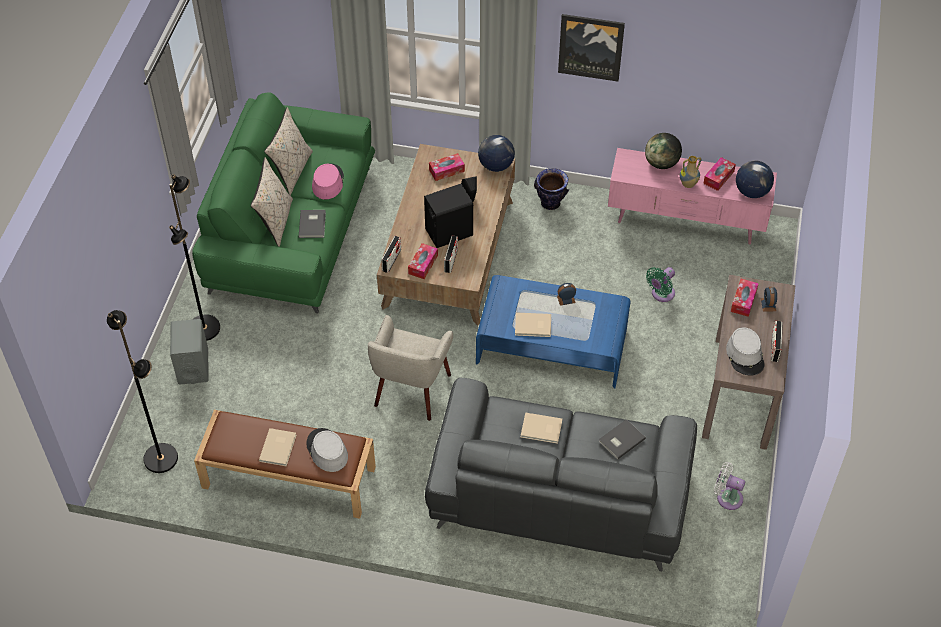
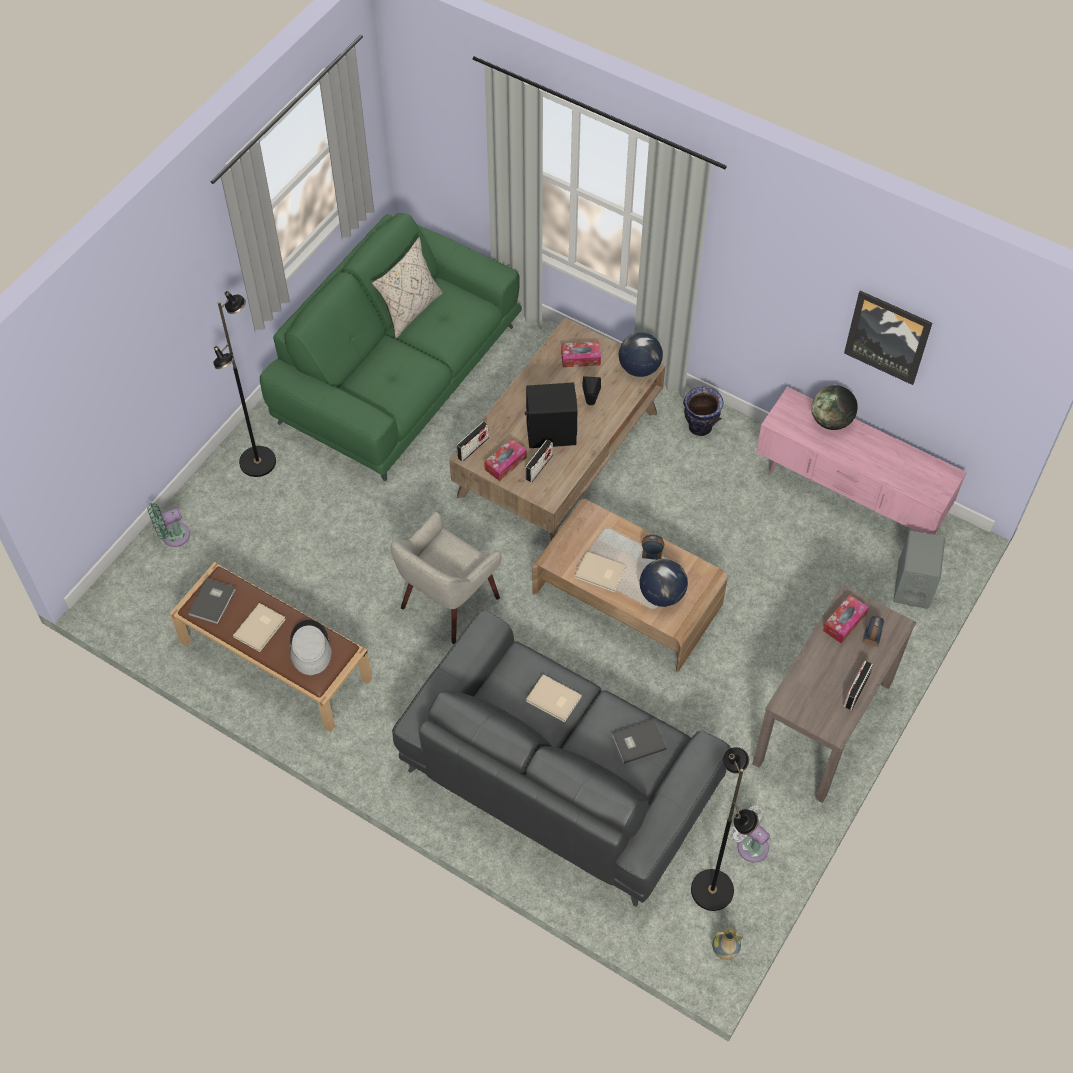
camera: 20 degrees right, 5 degrees up
black floor lamp [107,310,178,473] -> black floor lamp moved to [691,747,759,911]
grey speaker [170,319,209,384] -> grey speaker moved to [893,531,945,609]
beige pillow [251,157,293,247] -> none
grey book [299,210,326,238] -> grey book moved to [188,578,236,624]
pink hat [312,163,344,200] -> none
blue coffee table [476,275,631,389] -> brown coffee table [533,499,728,672]
picture [558,14,625,82] -> picture moved to [844,291,932,385]
green fan [646,267,675,302] -> green fan moved to [147,503,190,547]
vase [680,156,701,188] -> vase moved to [712,928,743,960]
tissue box [703,157,736,191] -> none
grey hat [726,328,764,376] -> none
globe [736,161,774,198] -> globe moved to [640,559,688,607]

